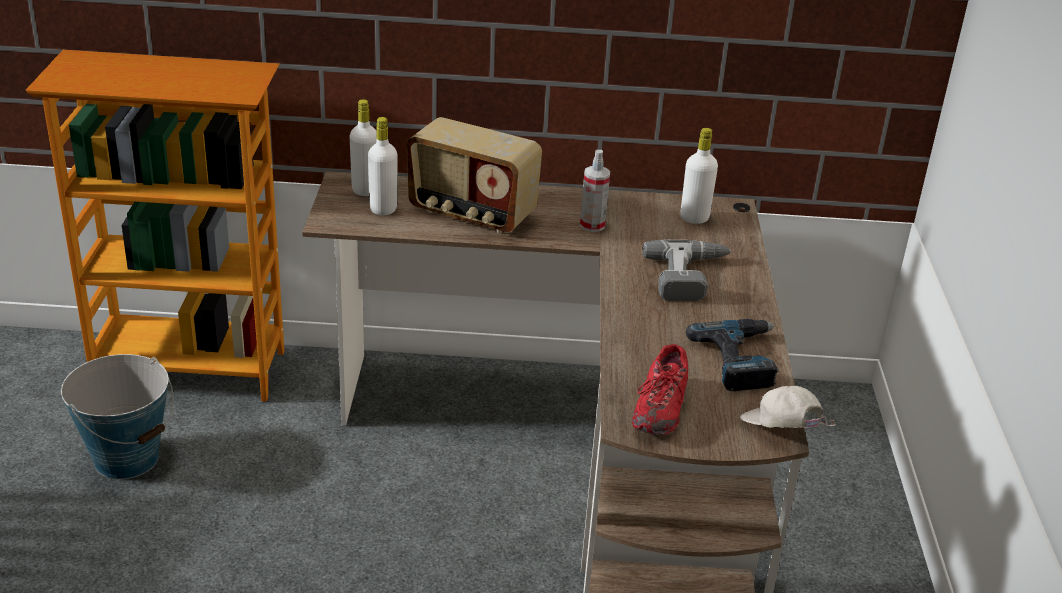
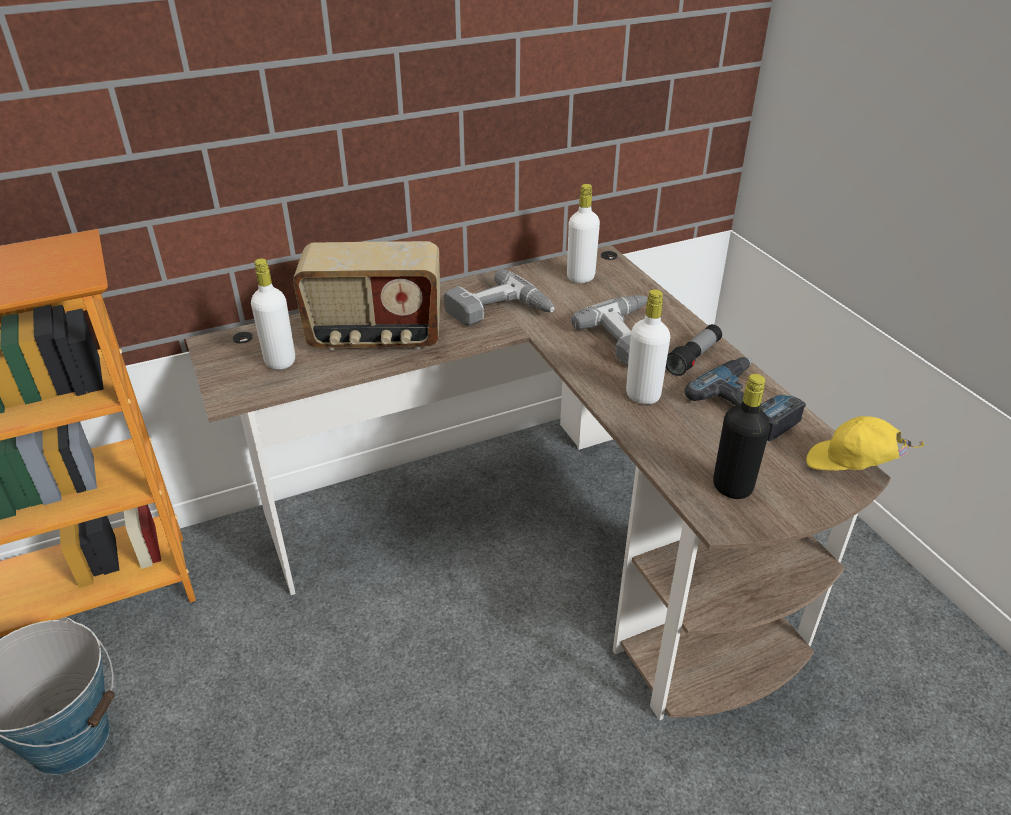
camera: 25 degrees left, 5 degrees up
white bottle [349,99,377,196] -> white bottle moved to [626,289,670,404]
spray bottle [580,150,610,232] -> power drill [444,269,555,326]
red shoe [632,344,688,435] -> black bottle [713,374,770,499]
white cap [740,386,836,428] -> yellow cap [806,416,925,471]
none -> flashlight [666,324,722,376]

